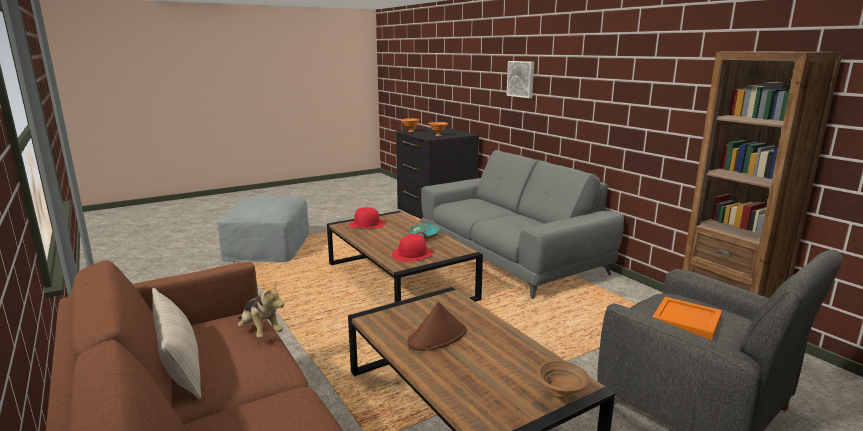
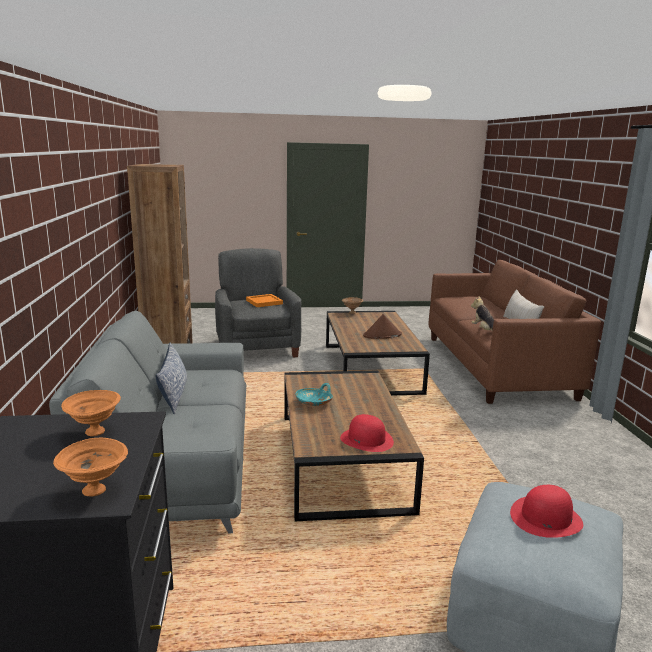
camera: 155 degrees left, 0 degrees up
red hat [392,234,433,262] -> red hat moved to [510,485,583,538]
picture [506,61,534,98] -> none
none -> pillow [156,343,187,414]

